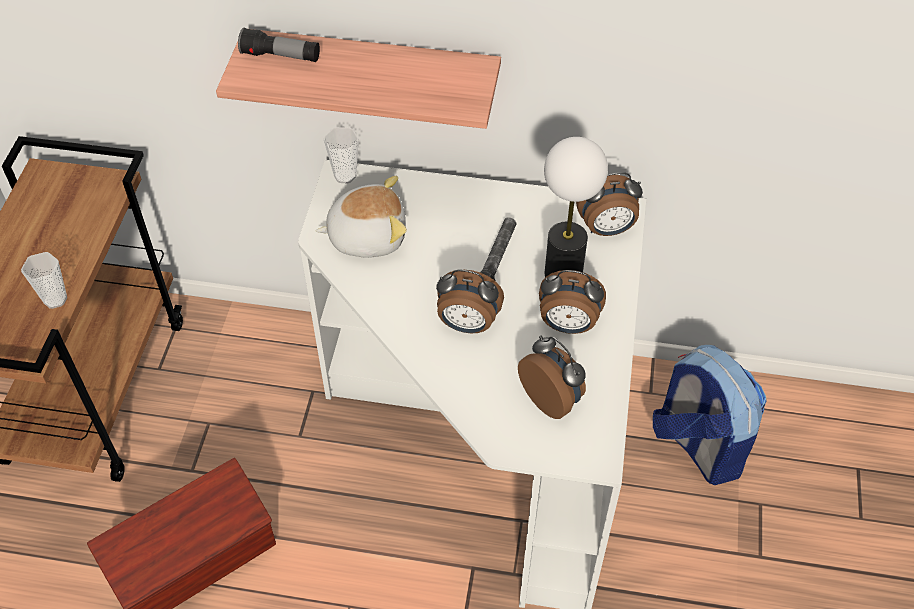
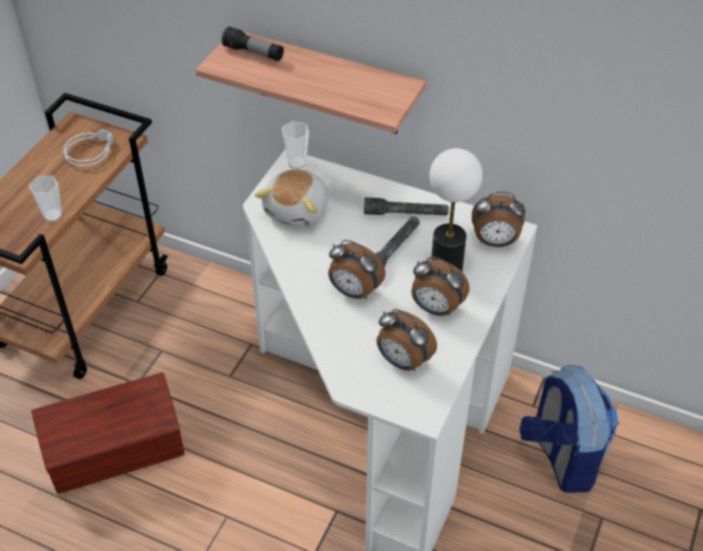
camera: 15 degrees right, 5 degrees down
plush toy [315,176,407,258] -> plush toy turned 105 degrees clockwise [255,169,328,227]
alarm clock [518,335,586,419] -> alarm clock turned 150 degrees clockwise [376,309,437,371]
none -> grey headphones [64,129,113,167]
none -> grey flashlight [364,197,449,215]

